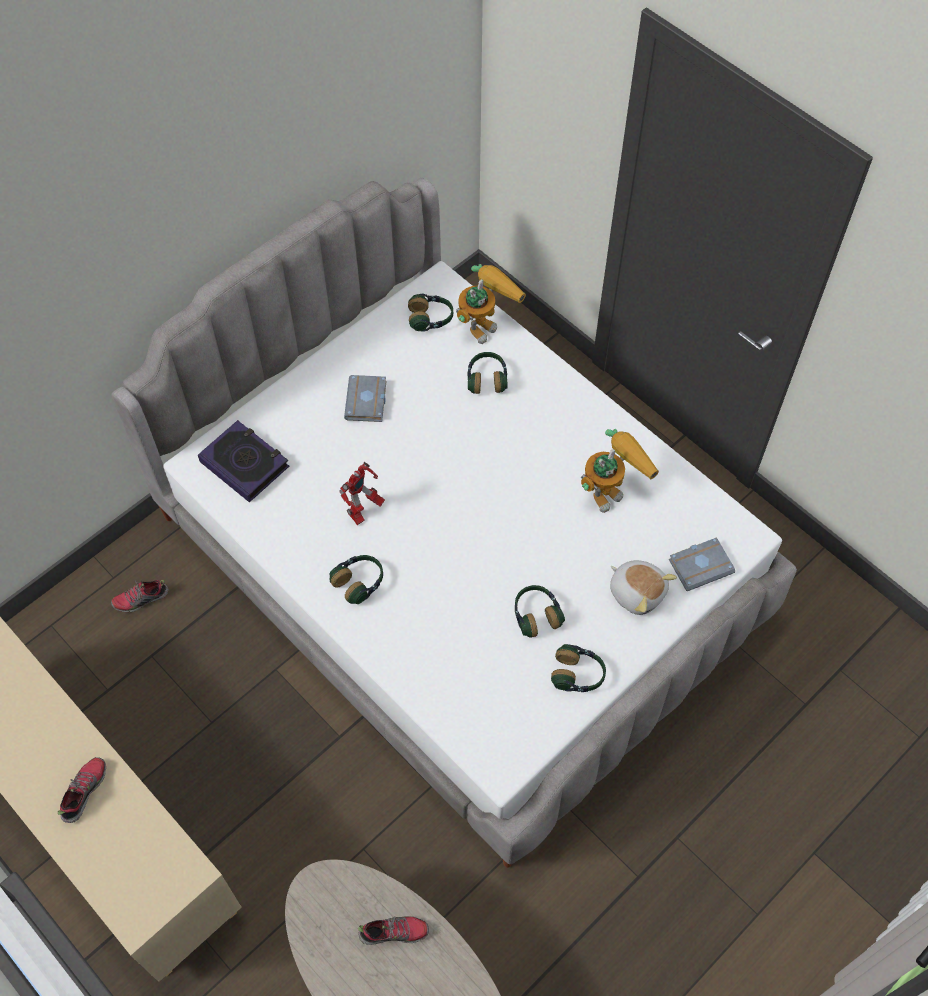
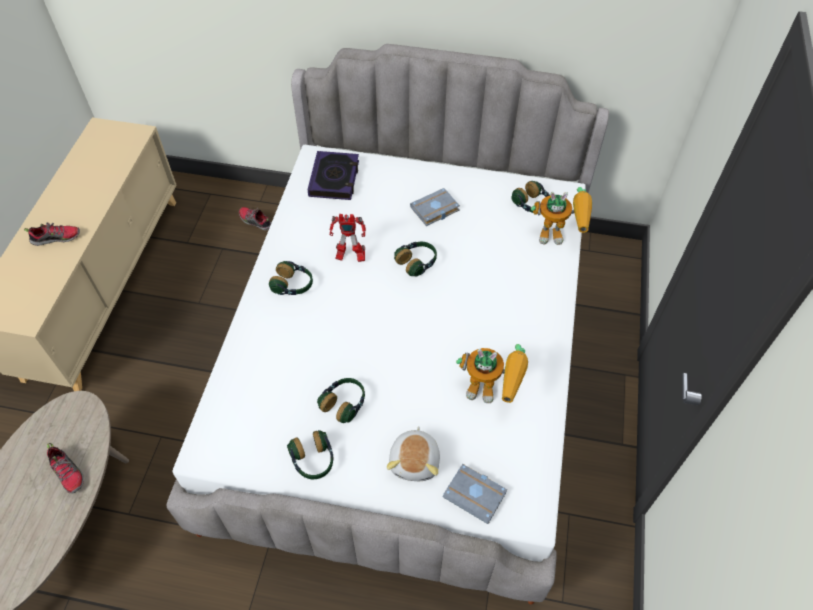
camera: 55 degrees right, 5 degrees down
headphones [468,352,508,394] -> headphones moved to [394,242,437,277]

